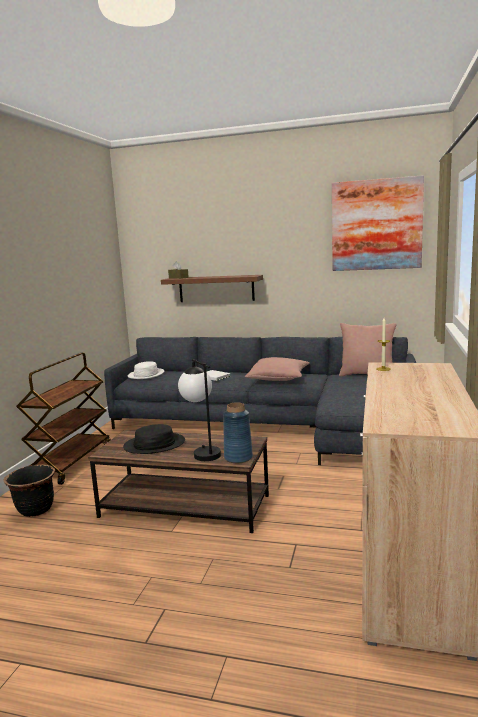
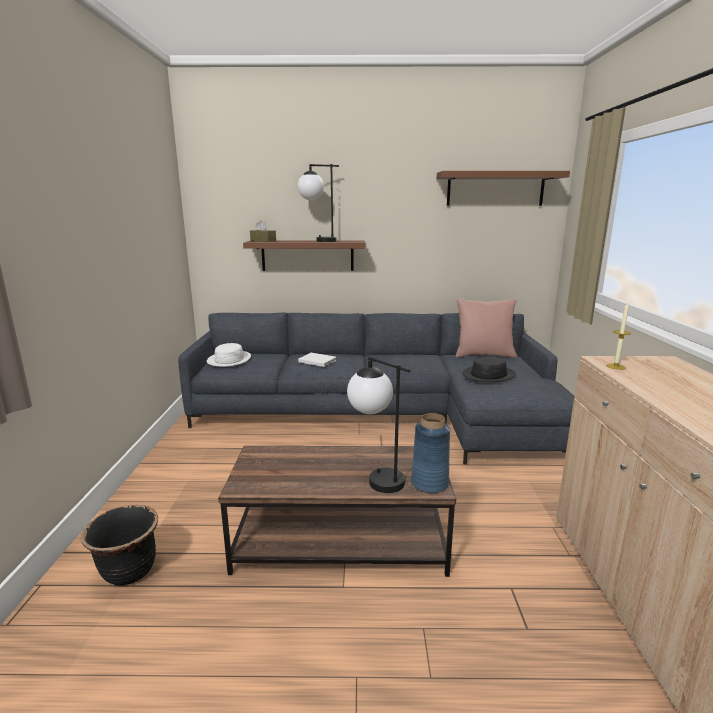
camera: 15 degrees left, 5 degrees up
brown cart [16,353,111,485] -> none
black hat [123,424,185,454] -> black hat moved to [462,357,516,382]
pink pillow [245,357,310,381] -> none
picture [332,175,424,271] -> brown shelf [437,171,570,206]
none -> table lamp [298,164,339,242]

